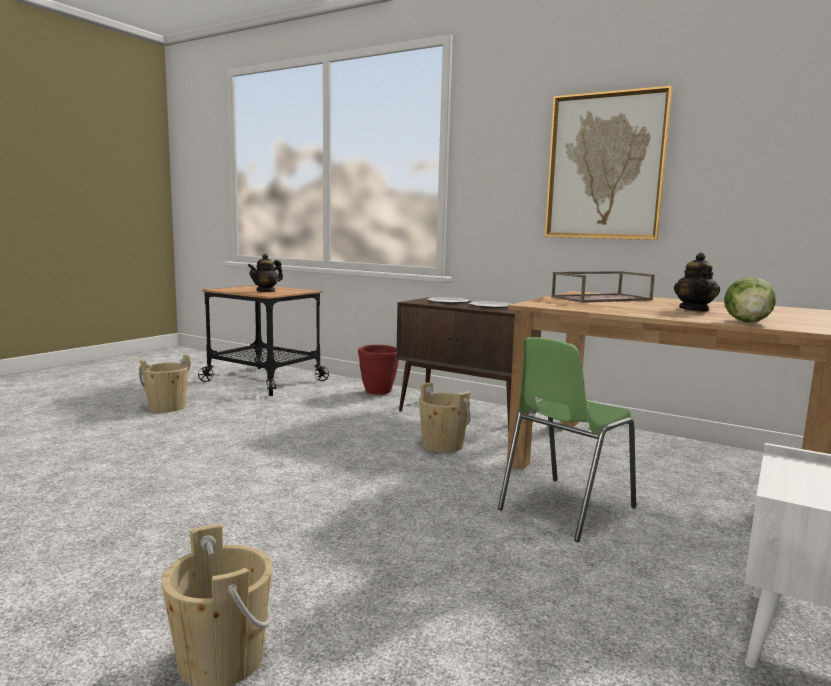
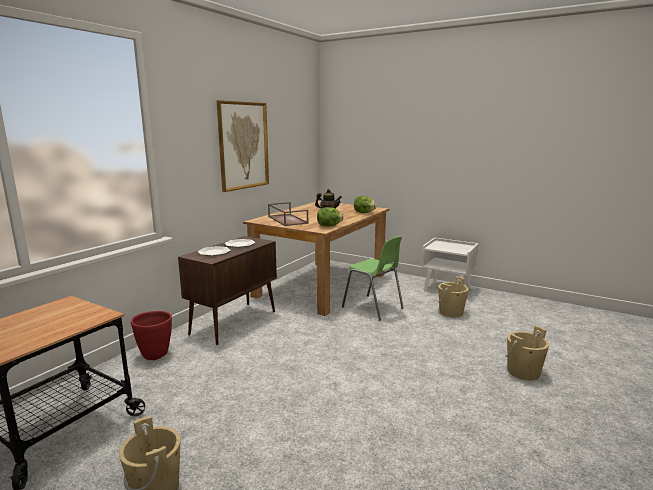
camera: 90 degrees left, 5 degrees up
teapot [248,254,283,292] -> none
beige bucket [419,382,470,453] -> beige bucket moved to [438,276,469,317]
none -> lettuce [317,207,344,227]

